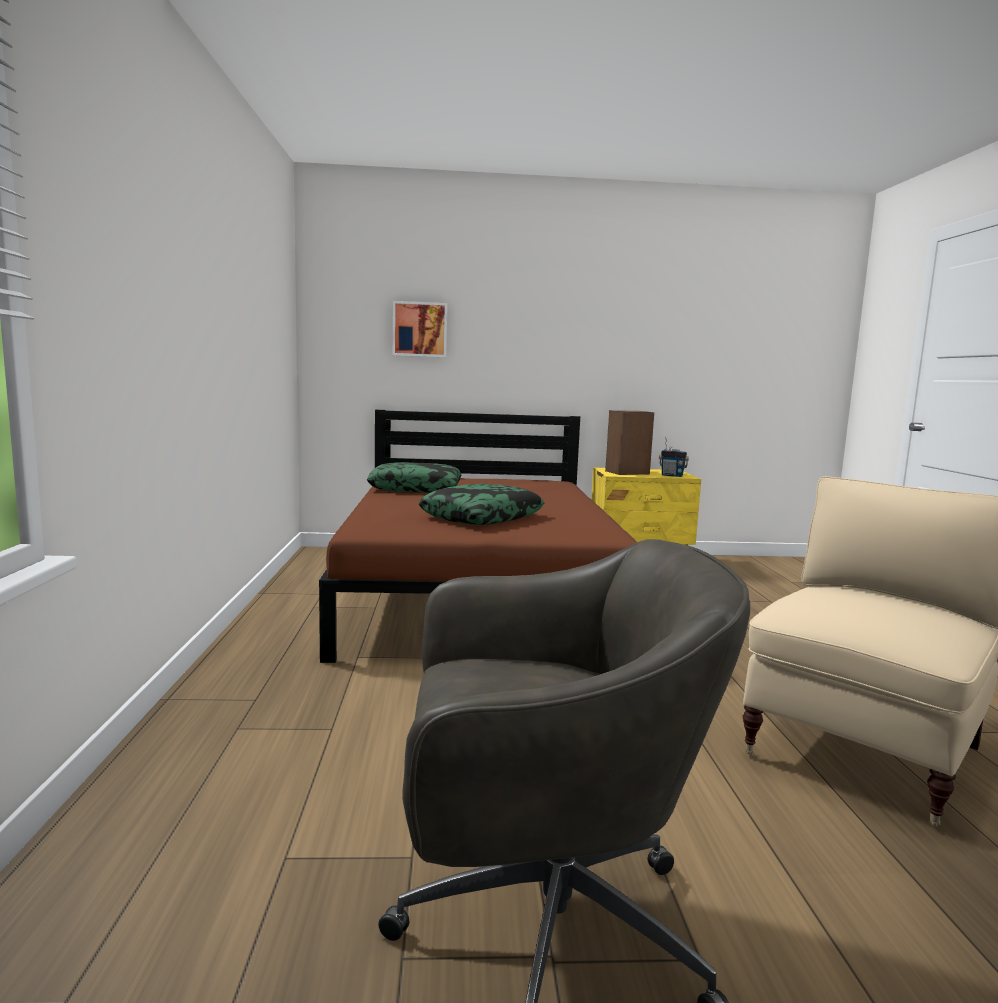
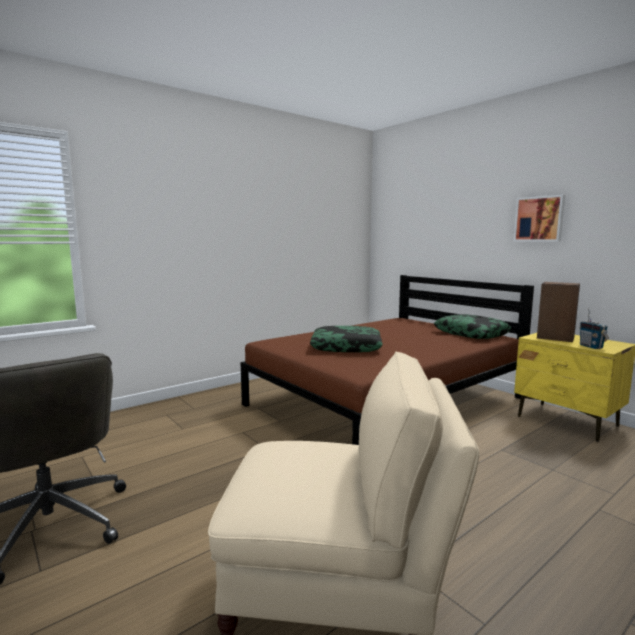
camera: 55 degrees right, 0 degrees up
pillow [367,462,461,493] -> pillow moved to [434,314,512,339]
picture [393,301,447,357] -> picture moved to [514,195,565,242]

